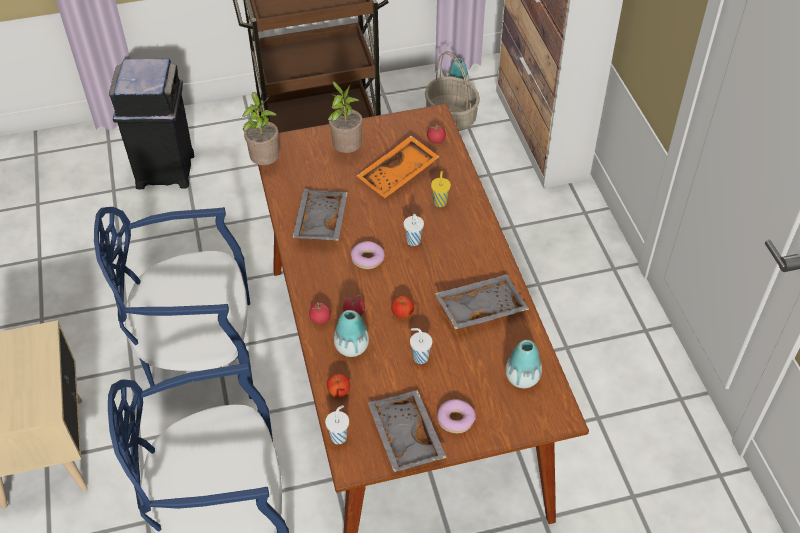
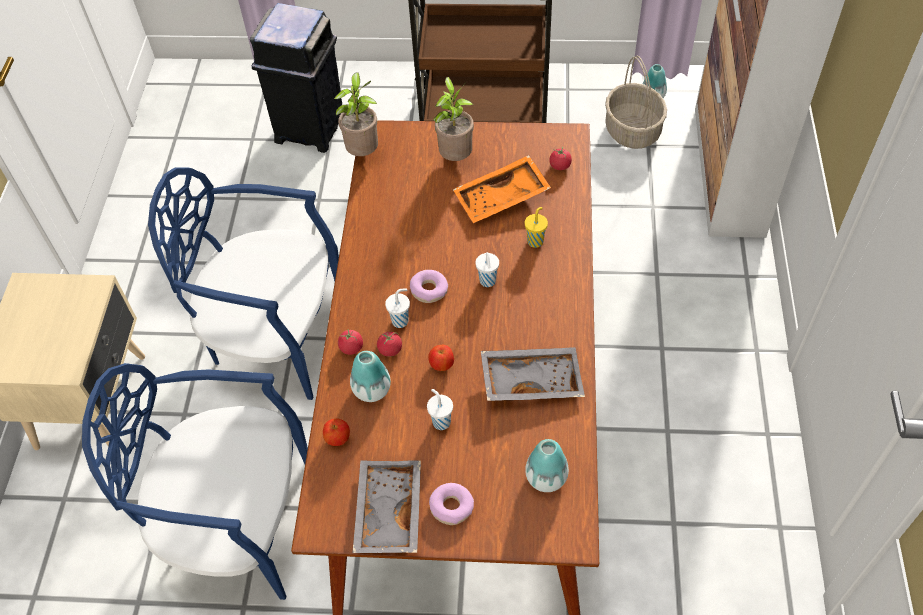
camera: 20 degrees right, 5 degrees up
grey tray [292,189,348,241] -> none
white cup [325,405,349,444] -> white cup moved to [385,289,410,328]

